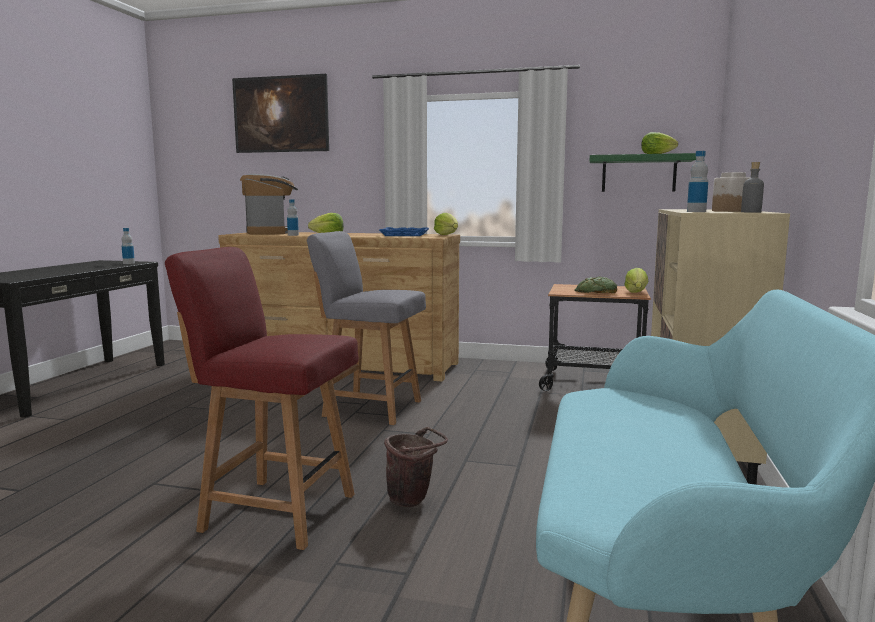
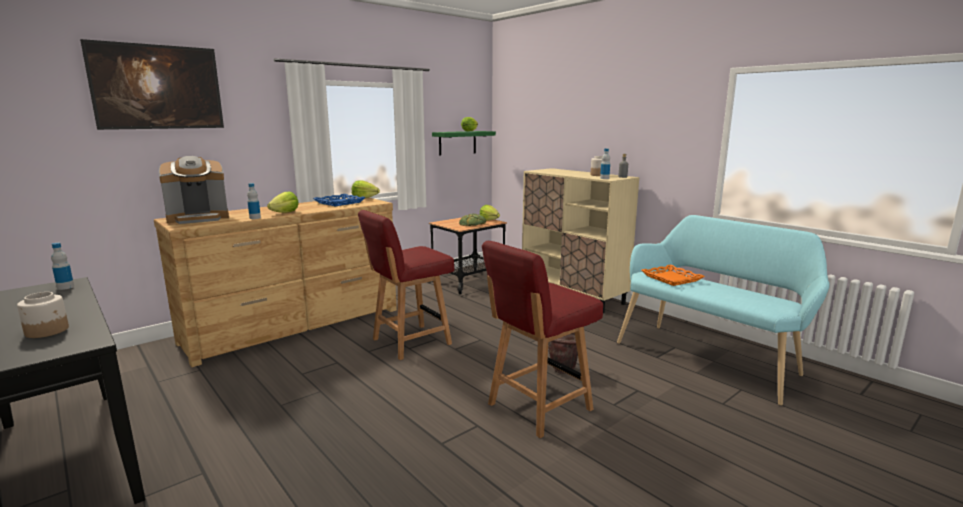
camera: 55 degrees left, 5 degrees up
coffee machine [240,174,298,235] -> coffee machine turned 135 degrees clockwise [159,156,229,224]
grey chair [307,231,426,425] -> red chair [358,210,454,360]
none -> jar [17,292,69,338]
none -> orange tray [641,264,705,286]

